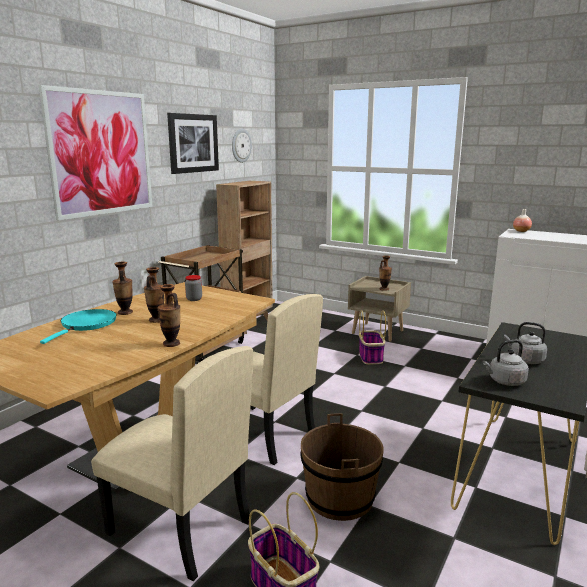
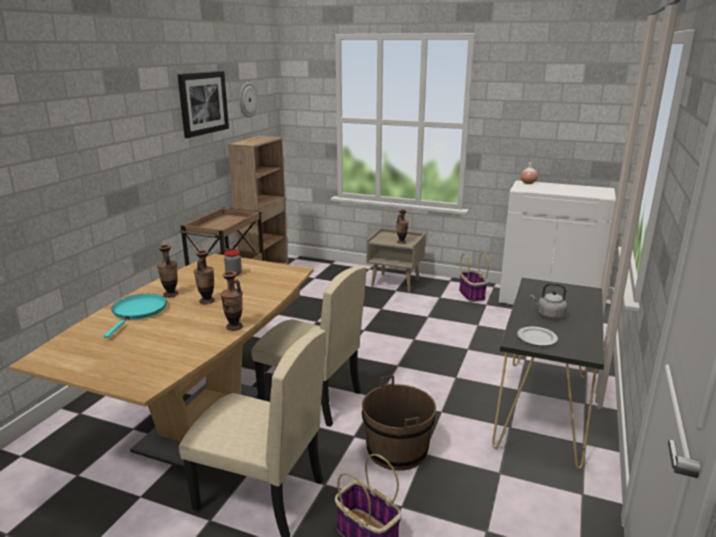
camera: 10 degrees left, 5 degrees up
picture [39,85,153,220] -> none
basket [359,310,386,365] -> basket moved to [459,252,489,302]
grey kettle [483,340,529,386] -> plate [517,327,558,346]

